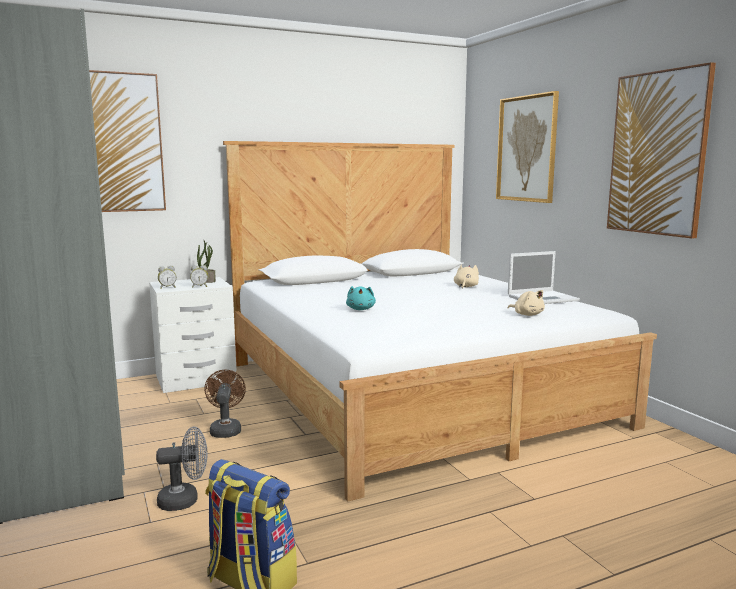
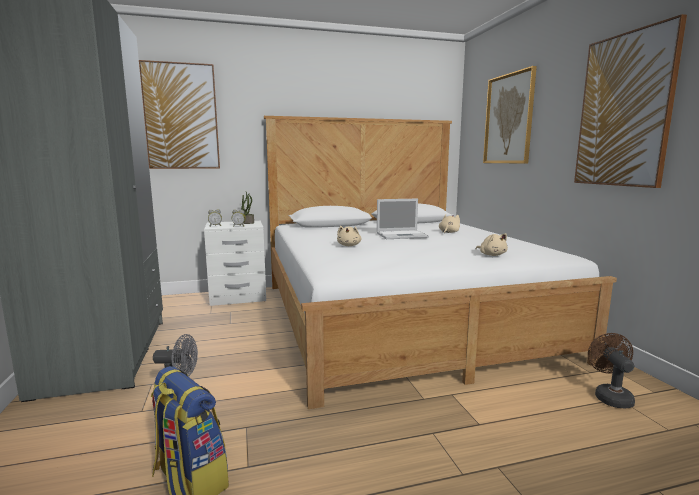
camera: 10 degrees right, 0 degrees up
brown fan [204,370,246,438] -> brown fan moved to [588,333,635,408]
turquoise plush toy [346,286,376,310] -> beige plush toy [337,226,362,246]
laptop [508,251,580,304] -> laptop moved to [377,199,429,239]

